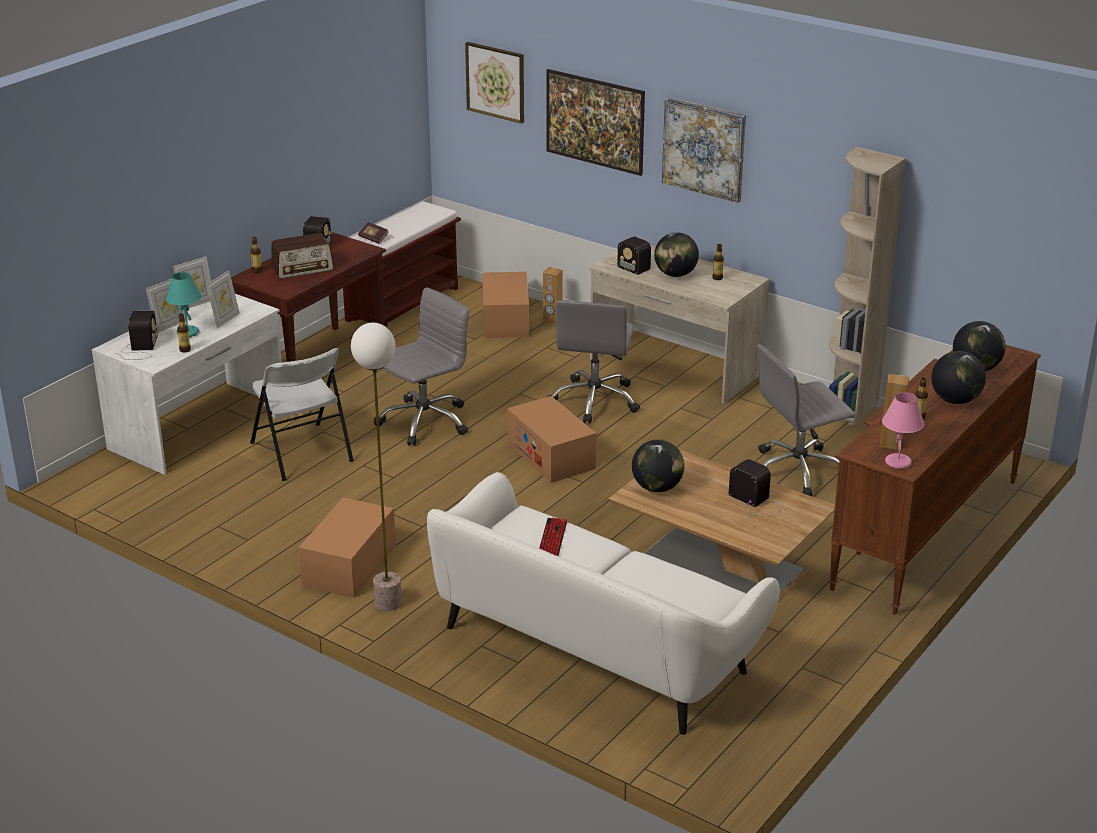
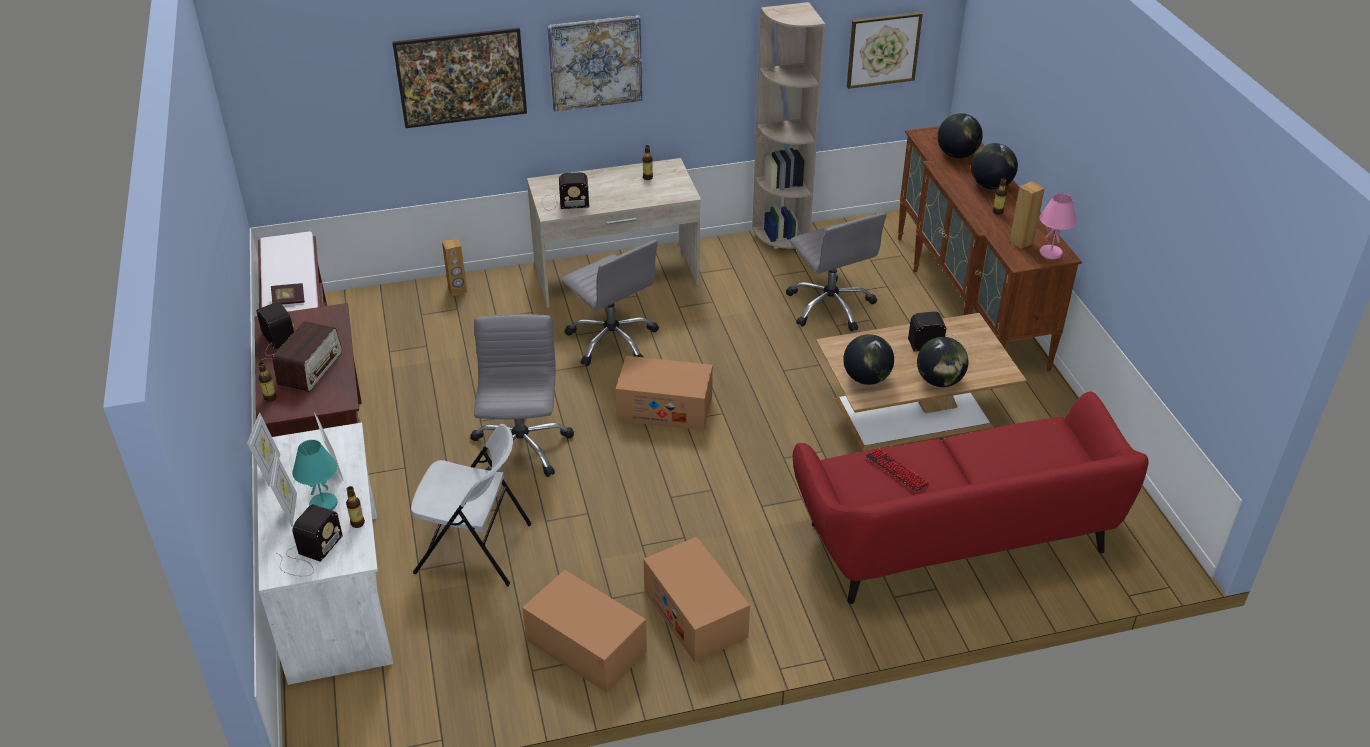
camera: 50 degrees left, 10 degrees up
radio [113,311,159,360] -> radio turned 75 degrees clockwise [277,504,343,576]
floor lamp [351,323,402,611] -> none
white sofa [427,472,780,735] -> red sofa [793,392,1148,604]
picture [465,42,524,124] -> picture moved to [847,12,923,89]
cardboard box [483,272,529,338] -> cardboard box moved to [522,570,647,693]
globe [654,232,699,277] -> globe moved to [917,337,968,387]
grey office chair [757,344,855,496] -> grey office chair turned 45 degrees counterclockwise [786,213,887,332]

